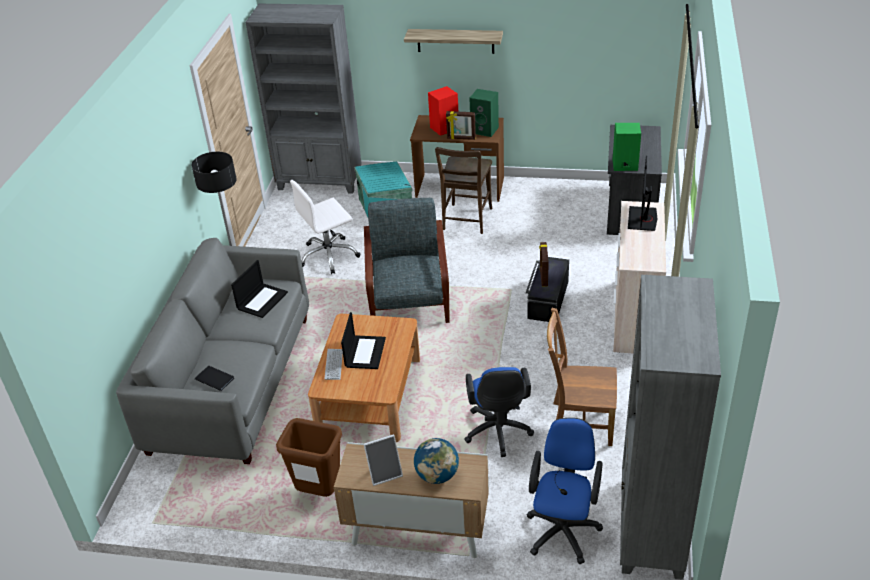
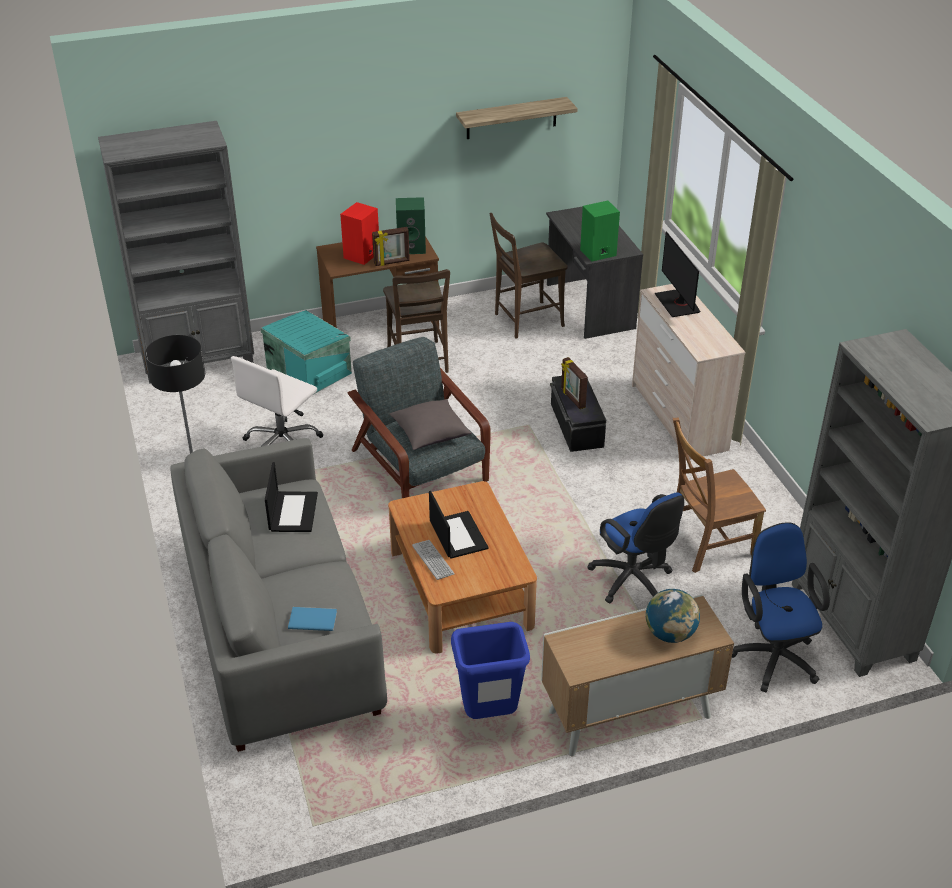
camera: 30 degrees left, 0 degrees up
black book [195,366,234,391] -> blue book [288,607,337,631]
brown trash can [276,418,342,497] -> blue trash can [451,622,530,719]
picture frame [364,434,403,486] -> none
shelf [404,29,503,54] -> shelf moved to [456,97,578,139]
none -> grey pillow [389,399,472,450]
none -> brown chair [490,213,568,339]

